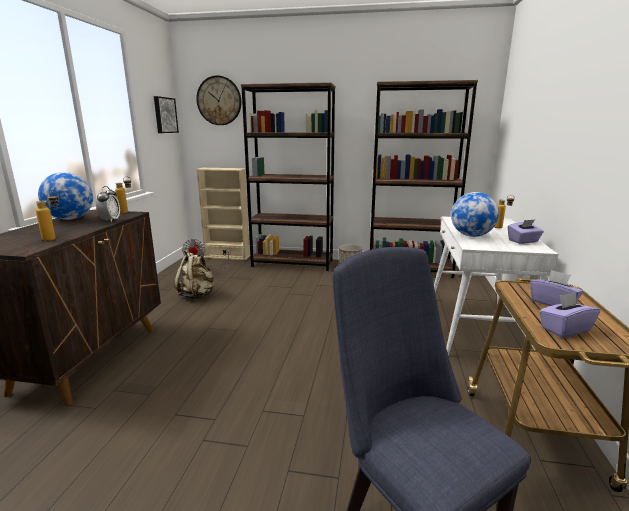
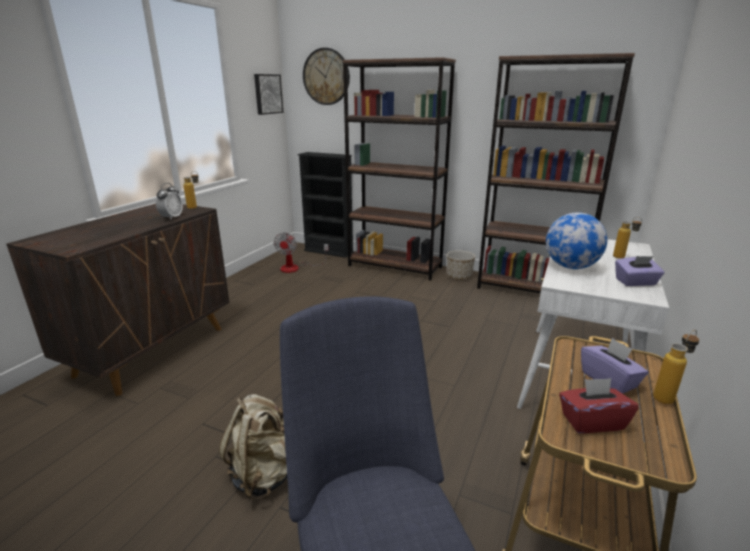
camera: 15 degrees right, 5 degrees up
bottle [36,192,59,241] -> bottle moved to [653,330,700,404]
globe [38,172,93,220] -> none
beige backpack [174,250,214,299] -> beige backpack moved to [219,394,287,501]
beige bookcase [196,168,250,260] -> black bookcase [298,152,354,258]
purple tissue box [539,292,600,338] -> red tissue box [559,378,638,433]

